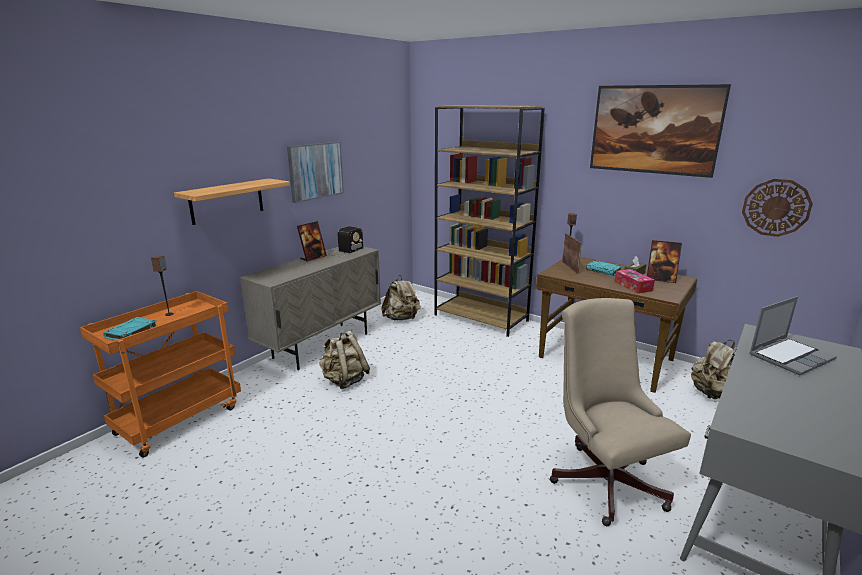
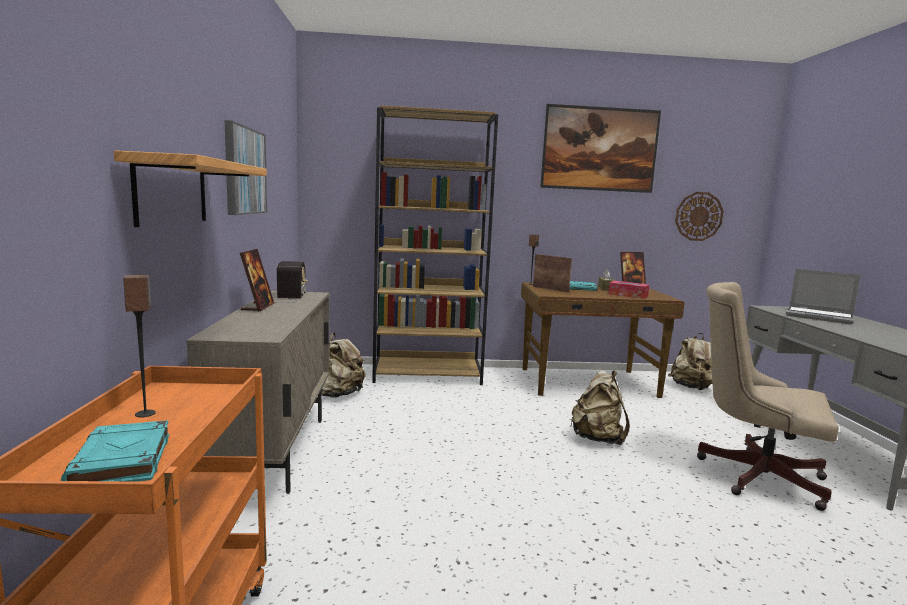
camera: 40 degrees left, 10 degrees down
beige backpack [319,331,370,389] -> beige backpack moved to [570,371,630,445]
laptop [749,296,837,375] -> laptop turned 105 degrees clockwise [786,269,861,324]

